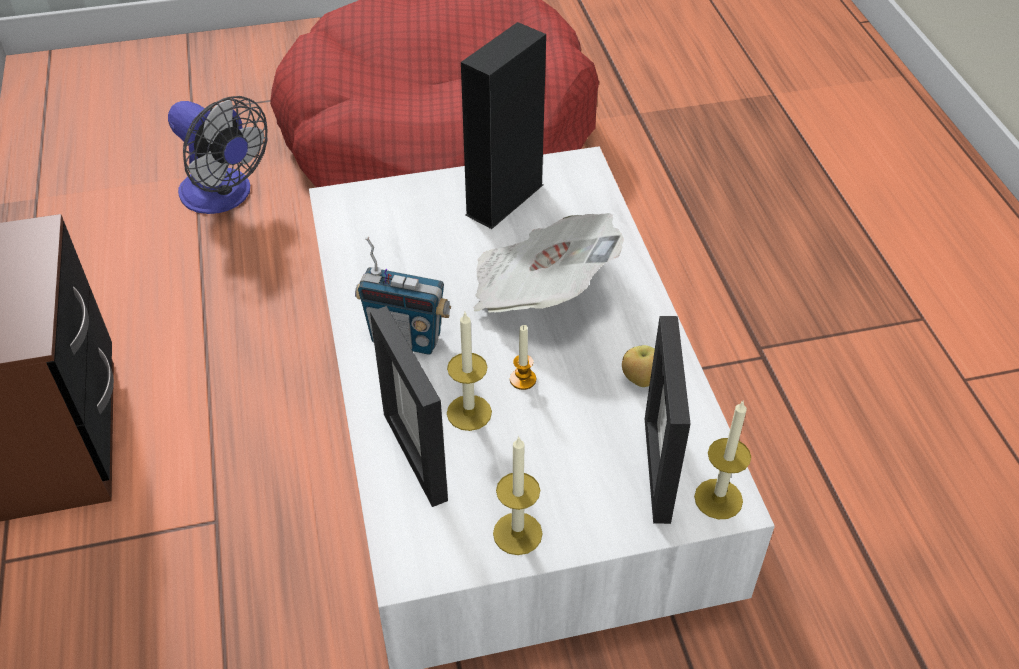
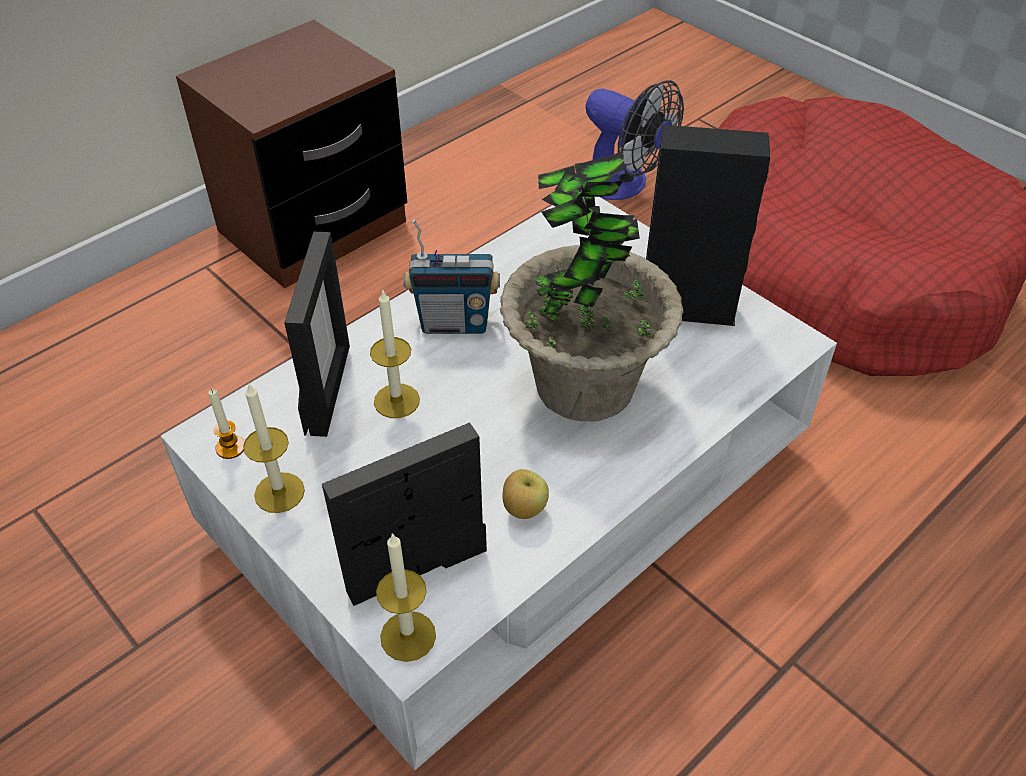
camera: 60 degrees right, 0 degrees up
fan [168,96,268,214] -> fan turned 60 degrees counterclockwise [585,80,684,200]
radio [355,237,451,355] -> radio turned 75 degrees counterclockwise [403,219,500,334]
picture frame [370,306,448,507] -> picture frame turned 150 degrees clockwise [284,232,350,437]
newspaper [474,213,624,312] -> potted plant [500,152,683,421]
candle [510,325,536,390] -> candle moved to [208,389,244,459]

